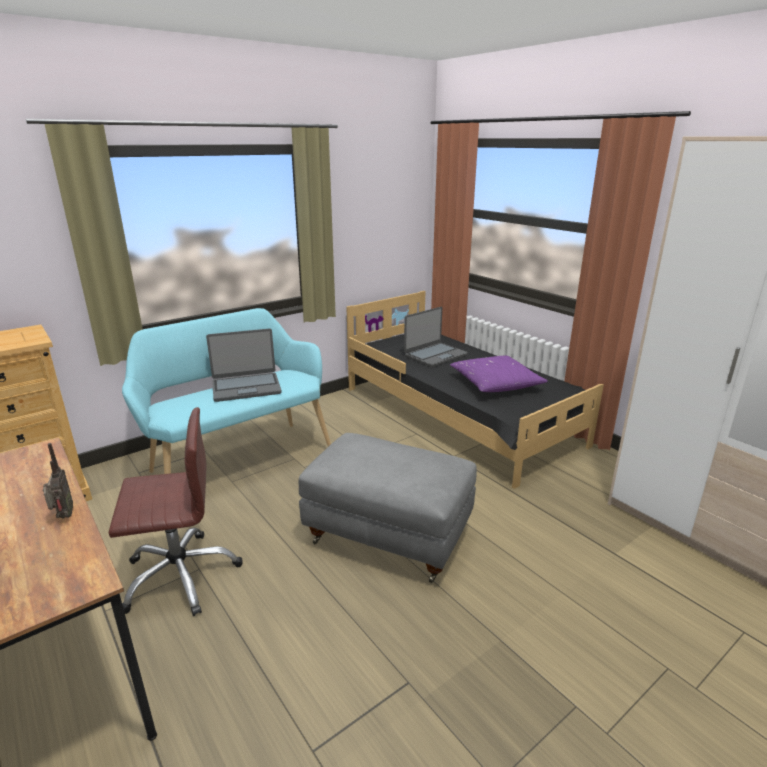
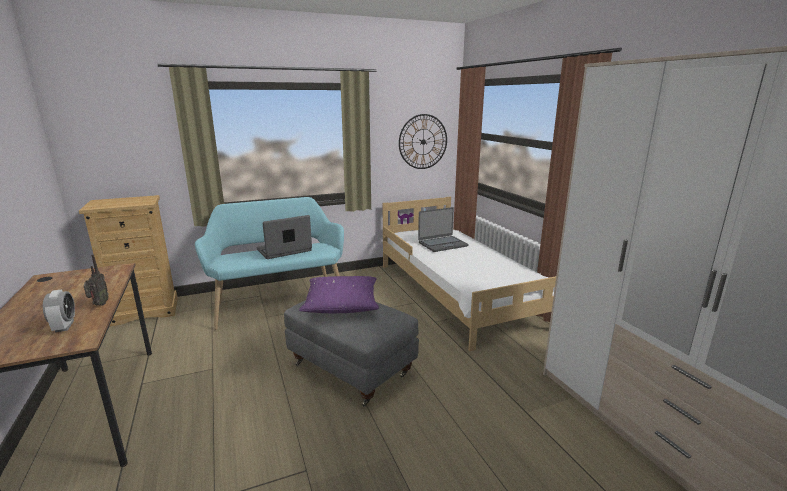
camera: 15 degrees right, 5 degrees down
brown office chair [109,407,243,616] -> none
laptop [206,329,282,402] -> laptop turned 150 degrees clockwise [257,215,312,259]
black bed [346,291,604,489] -> white bed [383,197,556,352]
purple pillow [450,355,548,392] -> purple pillow moved to [299,276,379,313]
none -> alarm clock [43,290,75,332]
none -> wall clock [399,114,447,169]

